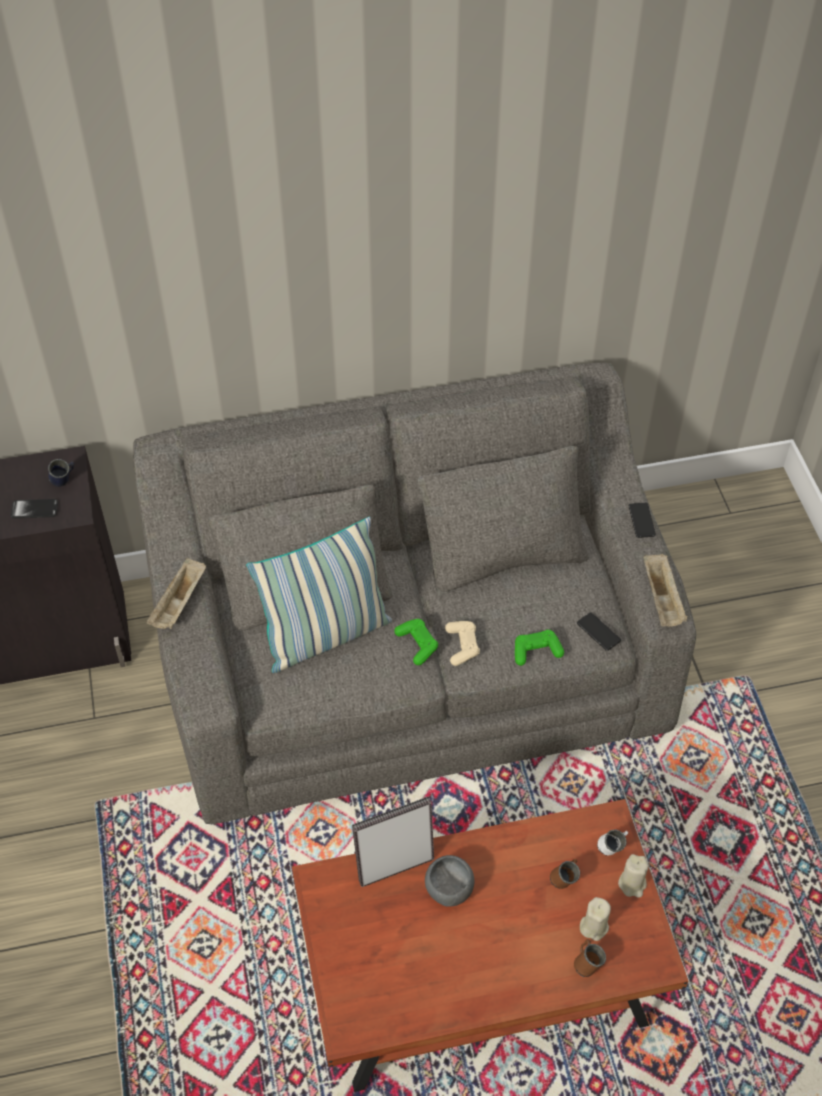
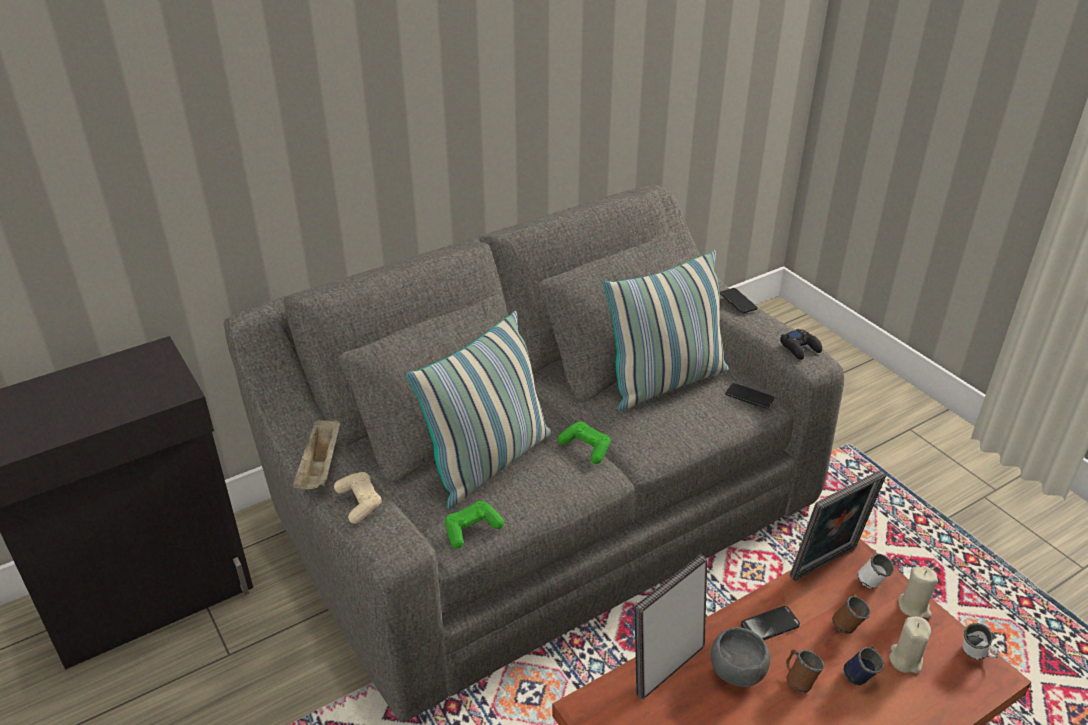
camera: 20 degrees left, 15 degrees down
phone [10,499,58,519] -> phone moved to [741,606,800,640]
blue mug [48,459,74,487] -> blue mug moved to [844,646,884,685]
beige game controller [445,621,480,666] -> beige game controller moved to [334,472,382,524]
green game controller [515,630,564,666] -> green game controller moved to [445,501,504,548]
brown mug [574,939,606,977] -> brown mug moved to [786,649,824,693]
beige tray [644,554,687,627] -> black game controller [780,329,822,360]
none -> pillow [603,250,729,411]
none -> picture frame [790,470,886,581]
none -> white mug [963,623,999,660]

